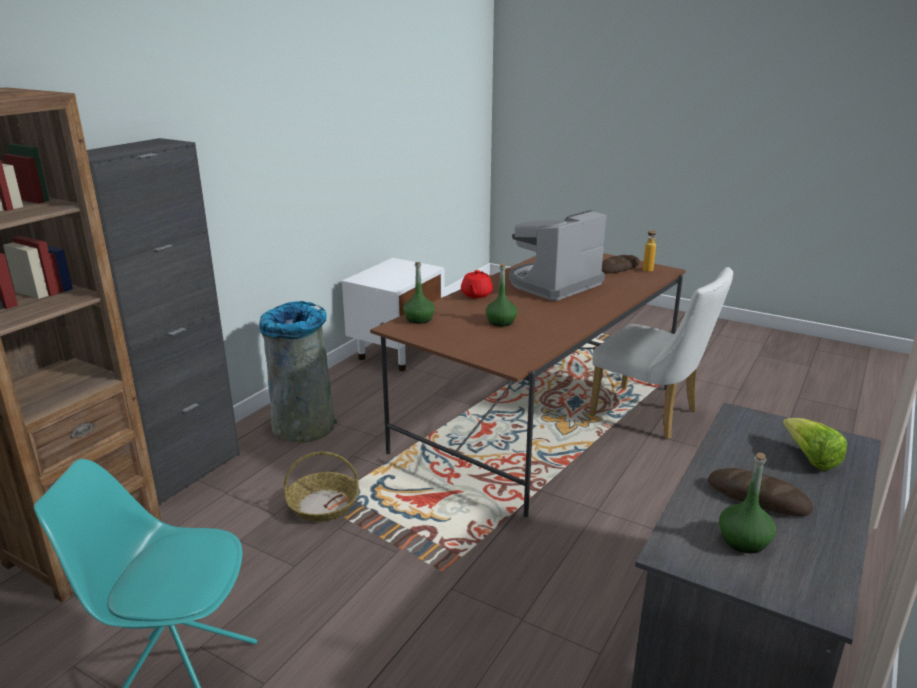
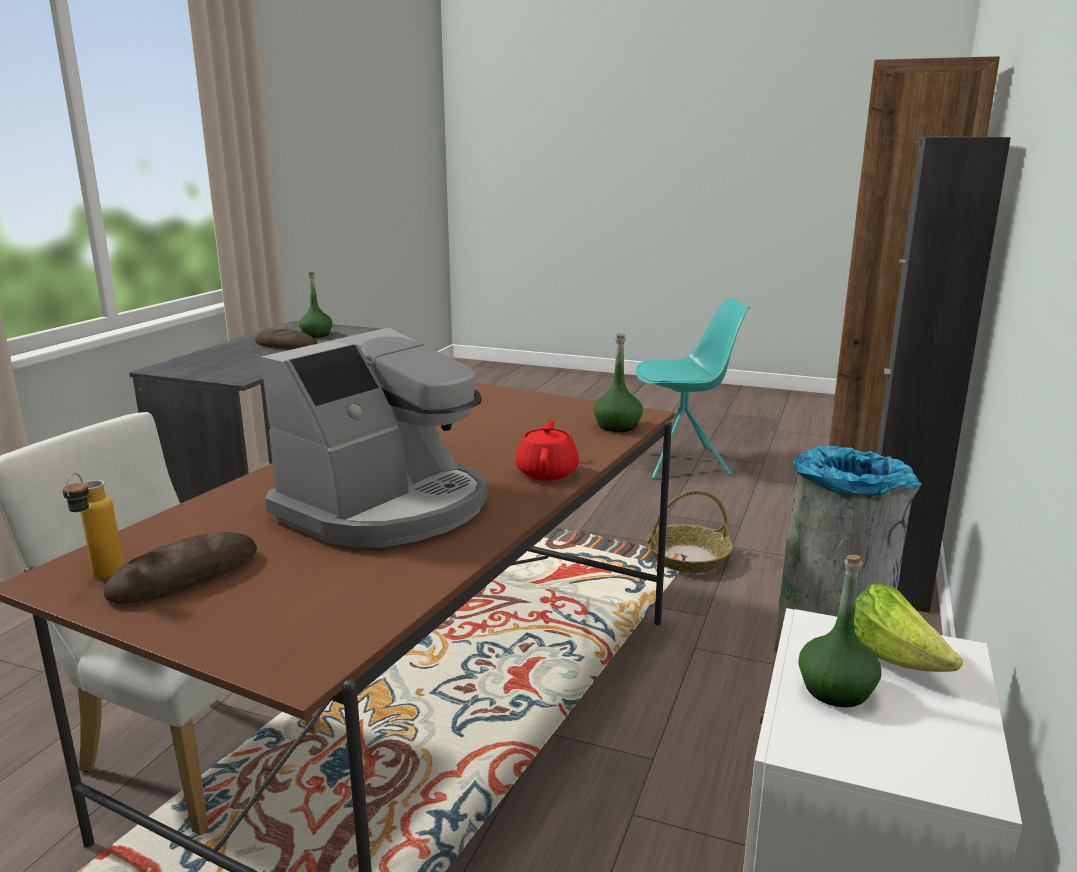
camera: 170 degrees right, 5 degrees down
green bottle [486,263,517,327] -> green bottle moved to [798,555,881,707]
lettuce [782,418,847,471] -> lettuce moved to [854,584,963,672]

